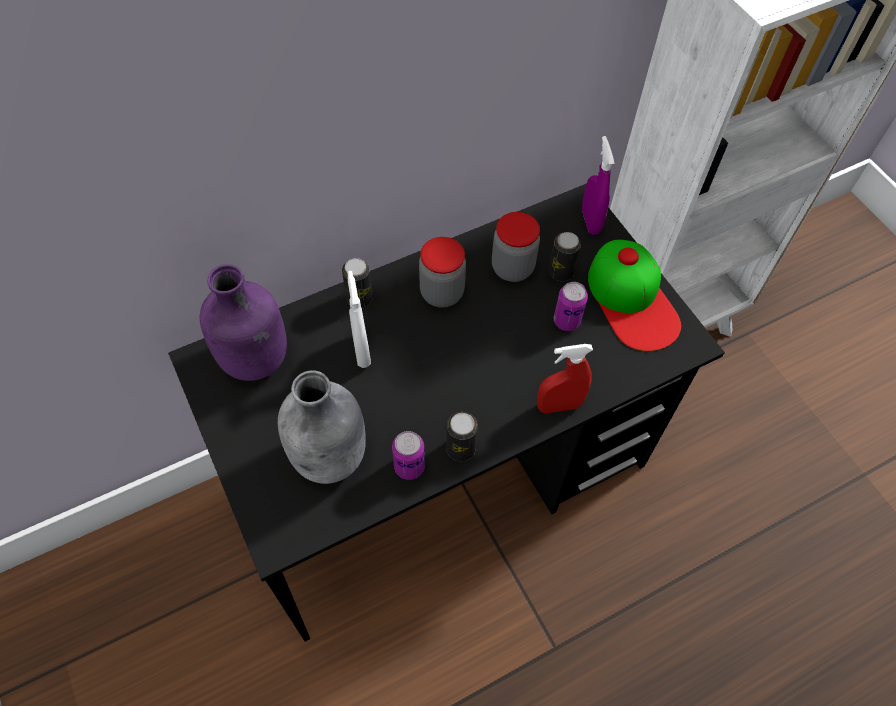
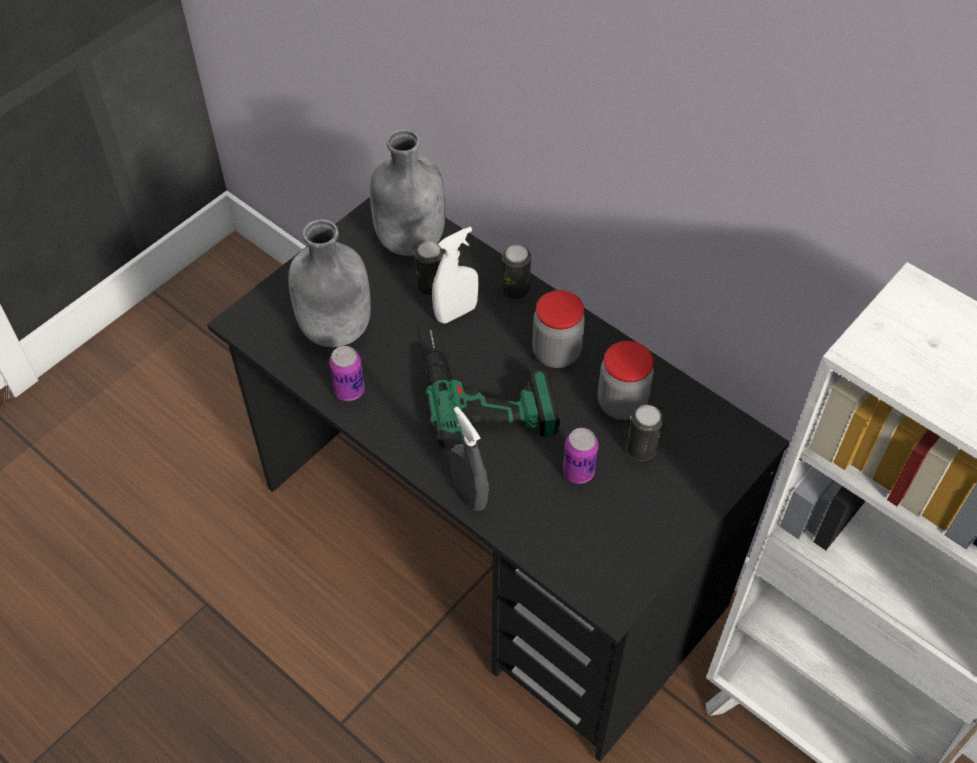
camera: 70 degrees right, 5 degrees down
purple bottle [200,264,287,381] -> grey bottle [370,129,445,256]
can [446,412,478,461] -> can moved to [415,241,443,296]
red spray bottle [537,344,593,414] -> grey spray bottle [450,407,488,511]
purple spray bottle [582,136,615,235] -> none
cap [588,240,681,351] -> none
none -> power drill [426,330,560,450]

